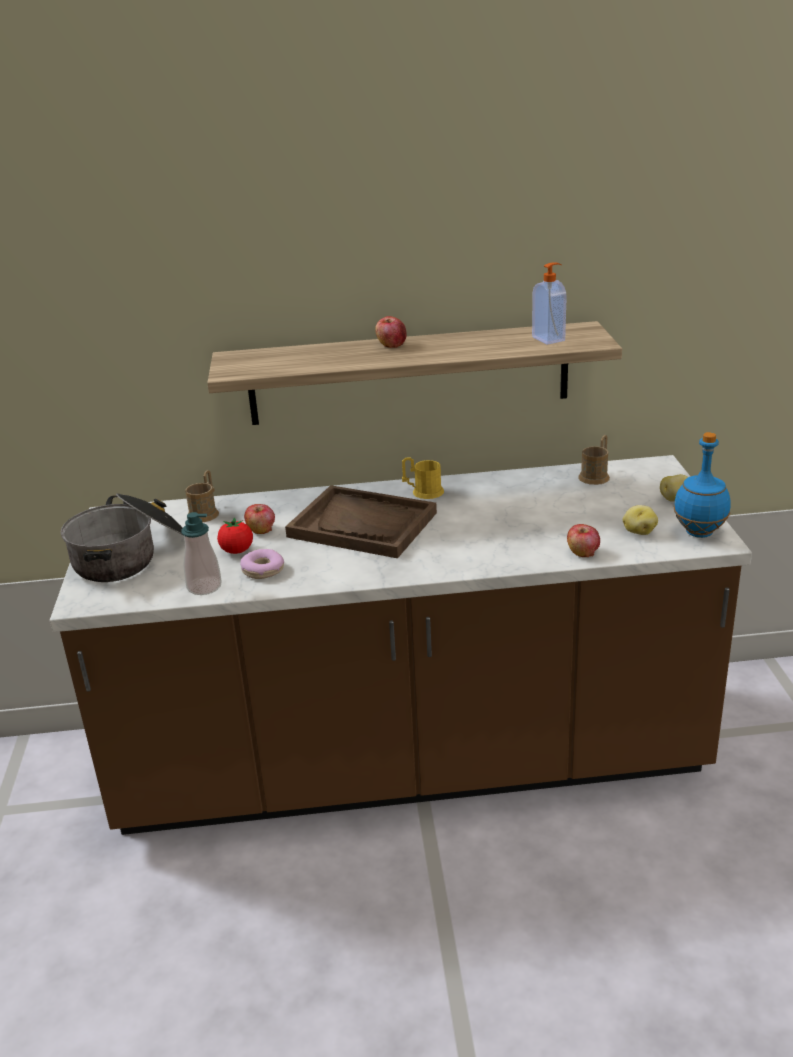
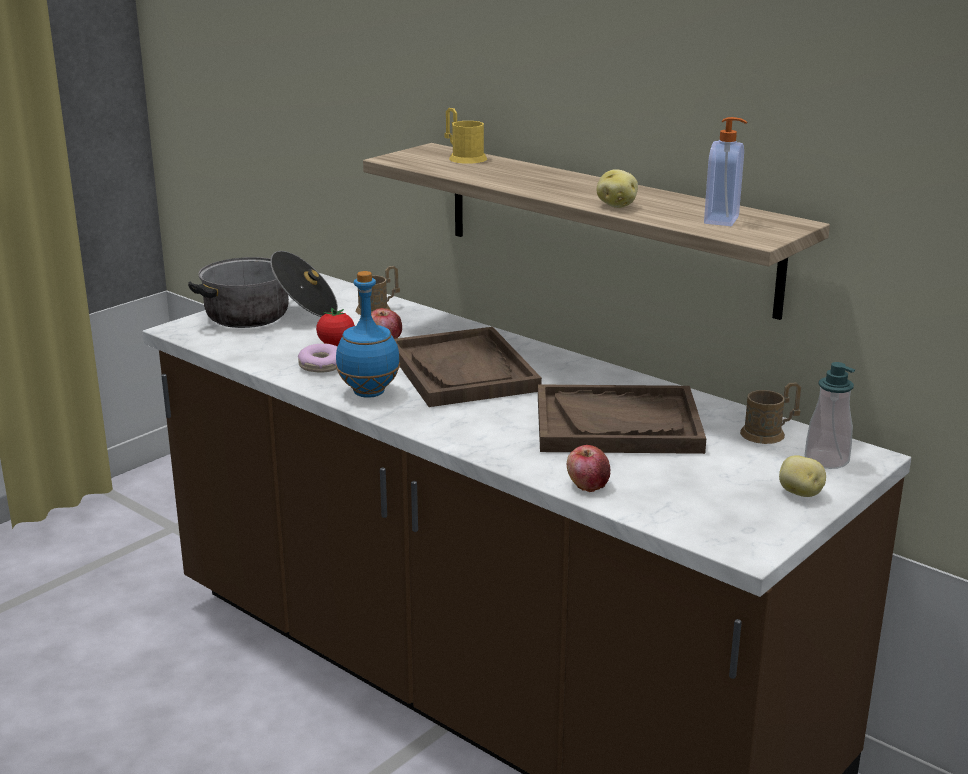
camera: 45 degrees right, 5 degrees down
soap dispenser [181,512,221,595] -> soap dispenser moved to [805,362,855,469]
apple [375,316,407,348] -> none
yellow mug [402,457,444,499] -> yellow mug moved to [444,108,487,164]
potato [623,505,658,535] -> potato moved to [597,169,638,208]
blue bottle [674,432,731,538] -> blue bottle moved to [336,271,400,398]
none -> brown tray [538,384,706,454]

